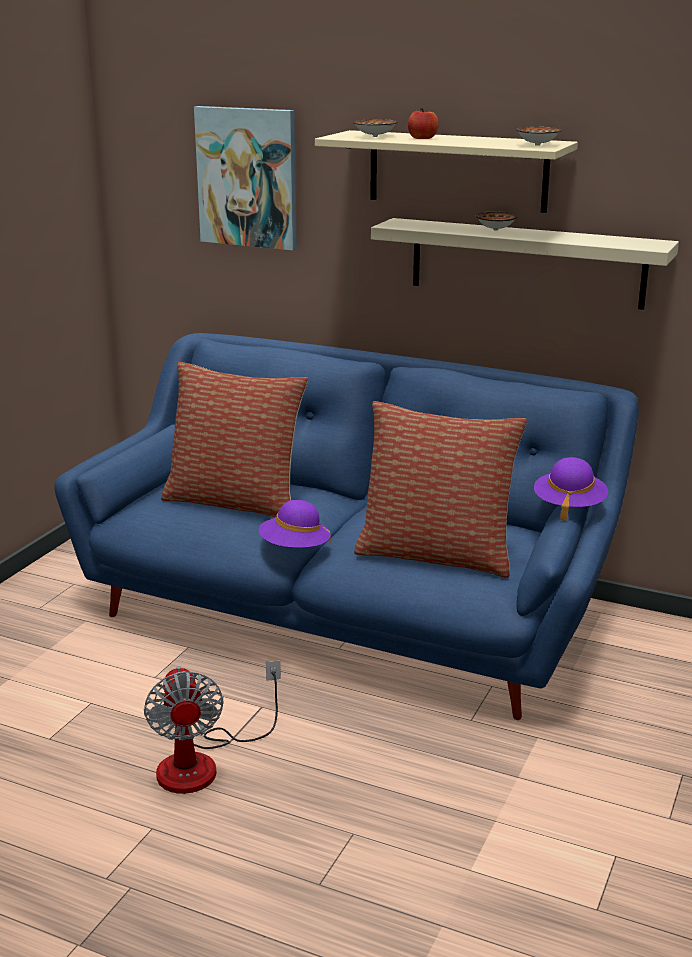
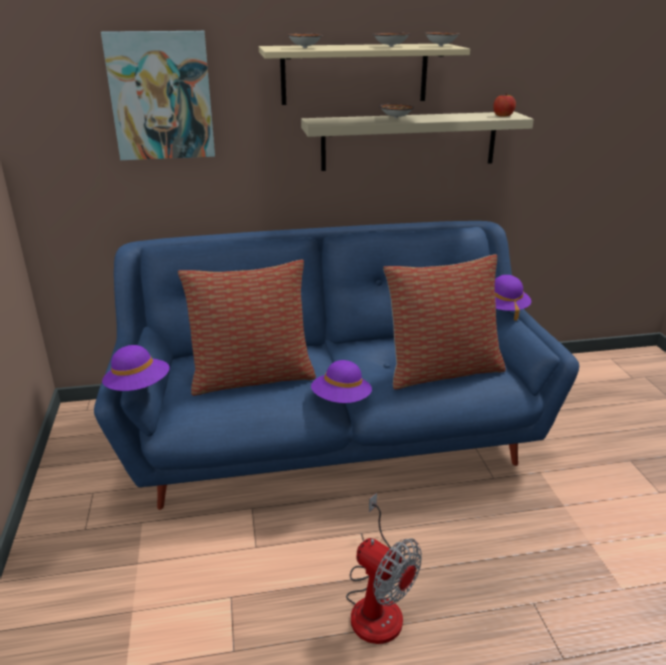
camera: 35 degrees left, 5 degrees up
apple [408,108,439,139] -> apple moved to [493,93,516,117]
none -> purple hat [102,345,170,391]
none -> bowl [372,33,410,47]

